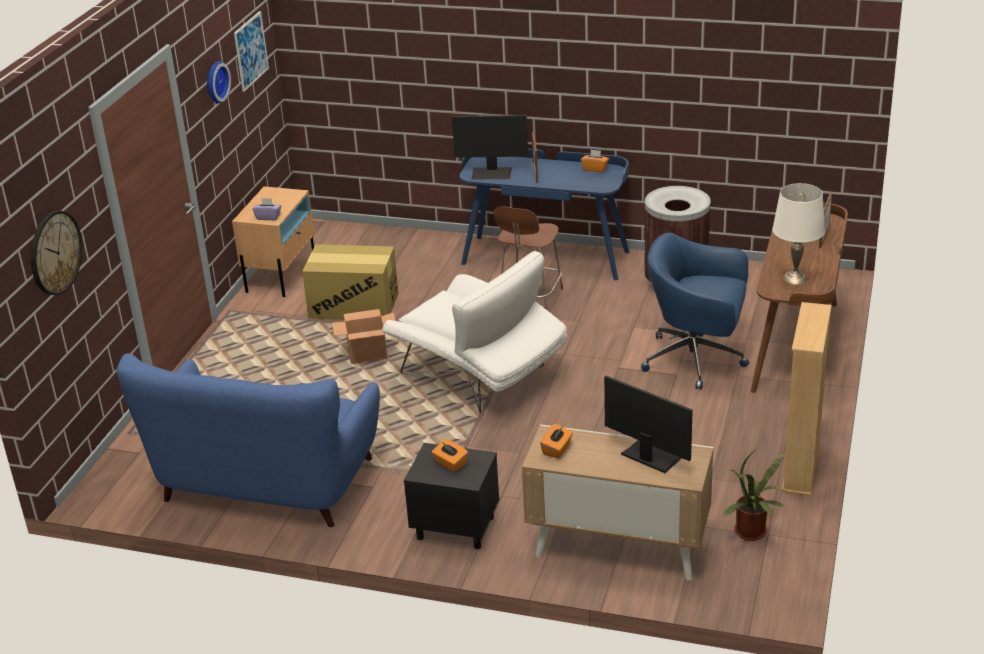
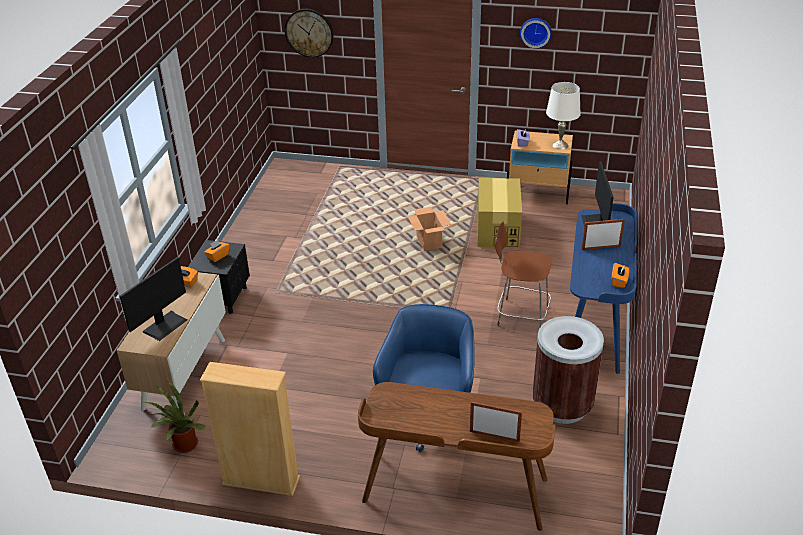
camera: 85 degrees right, 5 degrees up
blue sofa [117,353,380,527] -> none
picture [234,11,269,92] -> none
white armchair [382,251,567,413] -> none
white table lamp [772,183,825,285] -> white table lamp moved to [546,82,581,150]

